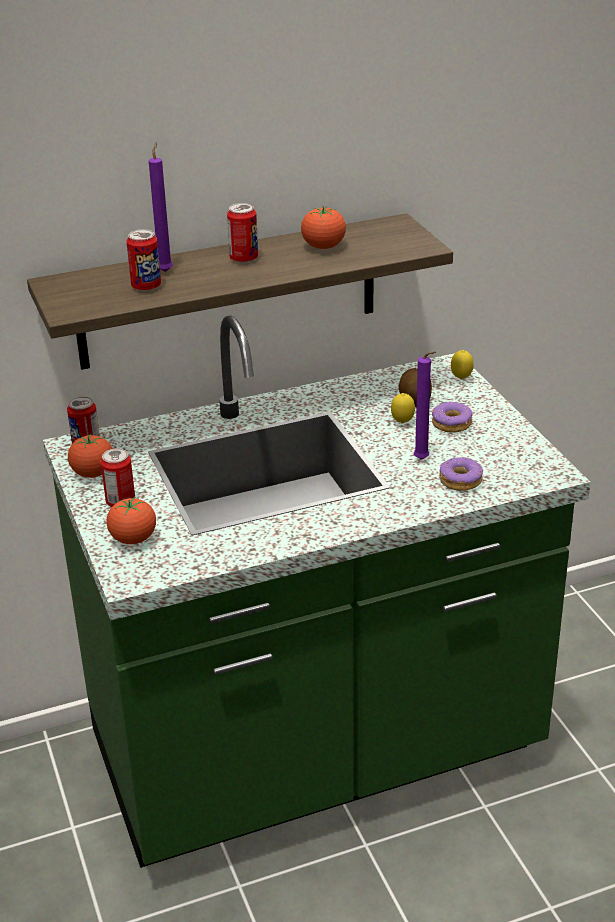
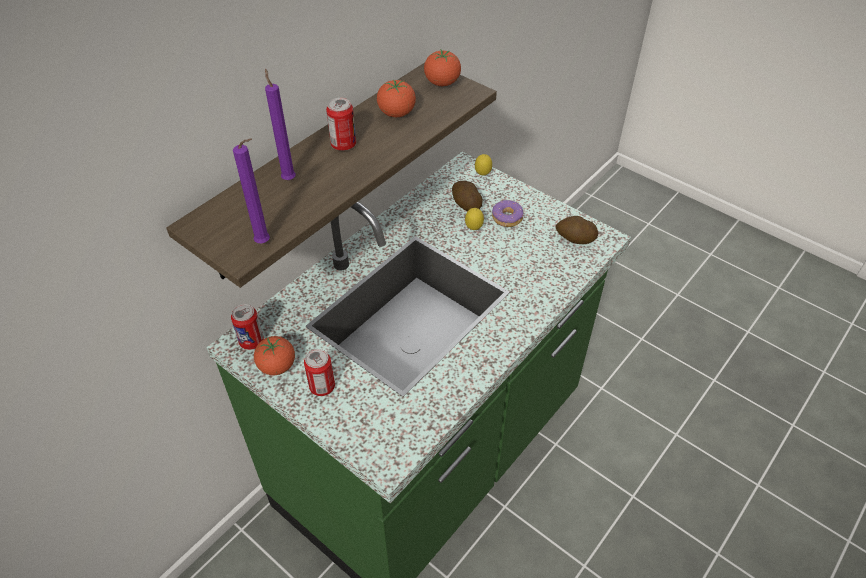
camera: 30 degrees left, 15 degrees up
tomato [107,496,156,544] -> tomato moved to [424,49,461,86]
can [126,229,161,291] -> none
purple candle [414,351,436,460] -> purple candle moved to [233,138,270,243]
donut [439,457,484,491] -> none
none -> potato [556,216,599,244]

